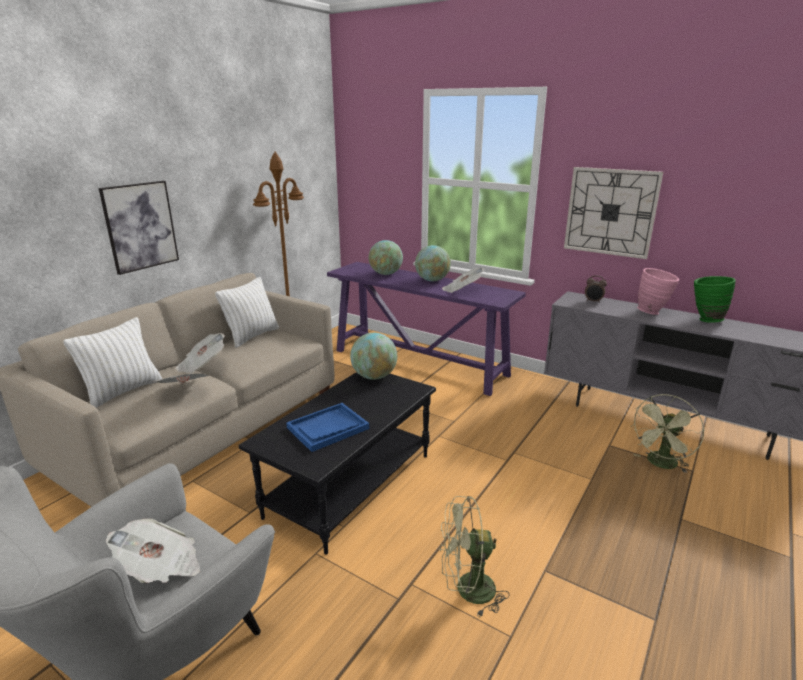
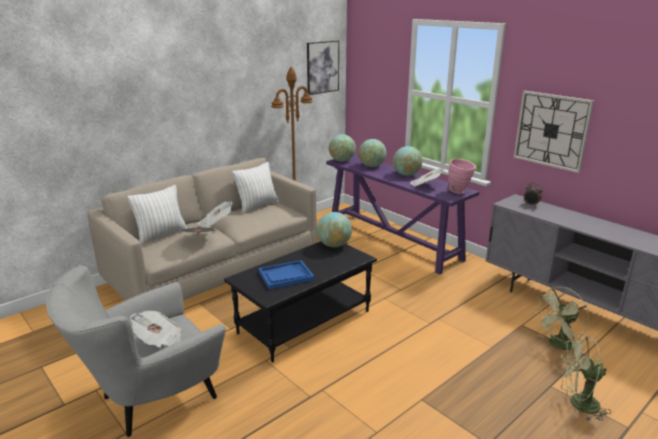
camera: 15 degrees right, 0 degrees up
picture [99,181,179,275] -> picture moved to [307,40,339,95]
green fan [440,496,510,617] -> green fan moved to [559,334,611,421]
pink vase [637,268,679,315] -> pink vase moved to [448,159,476,194]
green vase [694,276,736,323] -> none
none -> globe [329,134,356,162]

